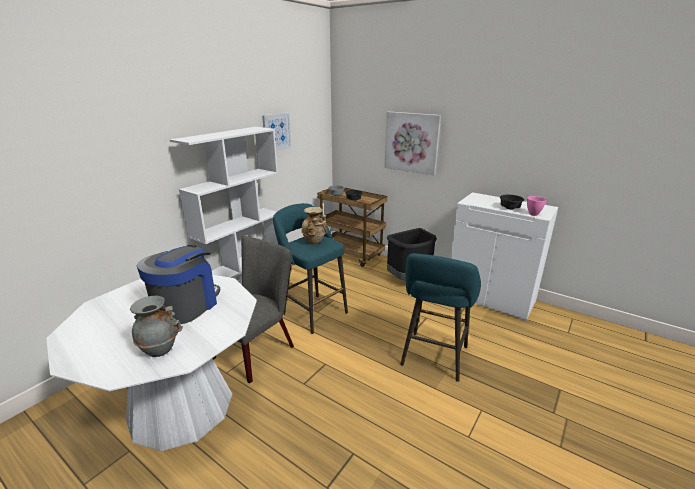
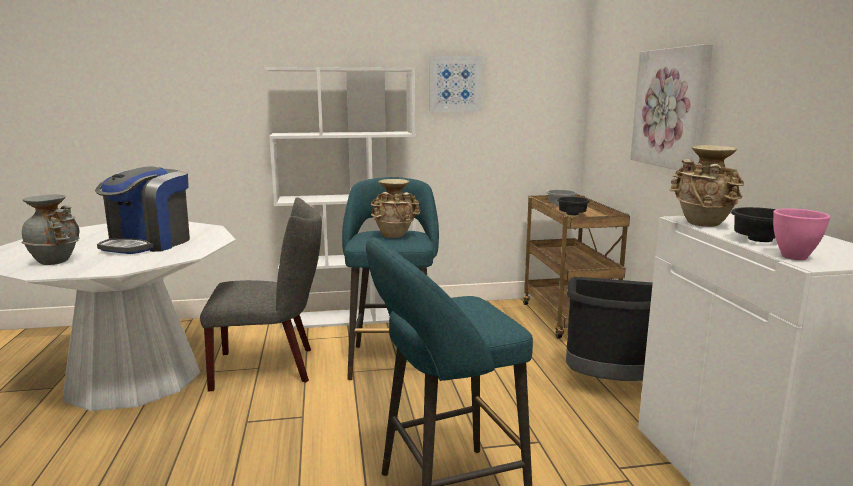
camera: 45 degrees right, 10 degrees down
coffee machine [137,245,220,324] -> coffee machine turned 135 degrees clockwise [95,166,190,254]
none -> beige vase [670,145,744,227]

